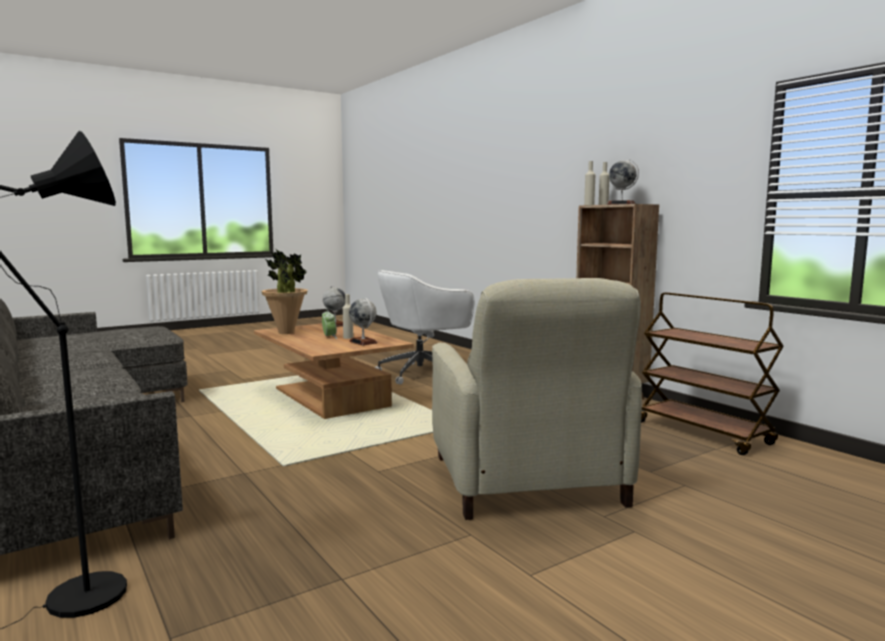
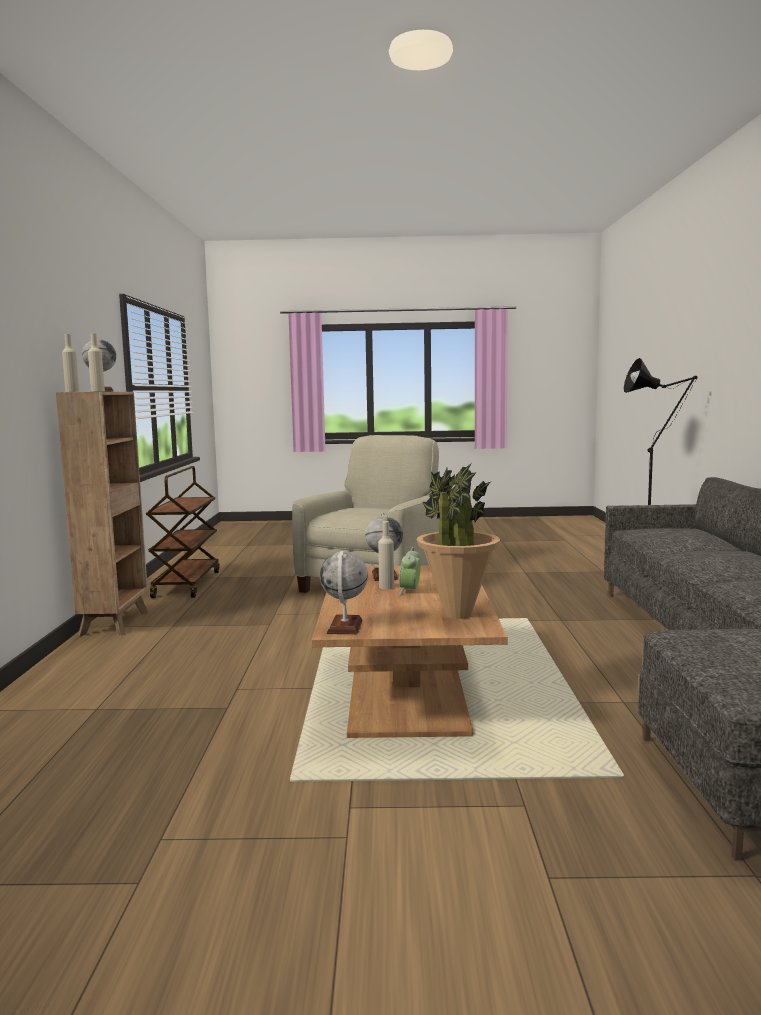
camera: 145 degrees left, 0 degrees up
white office chair [375,270,474,385] -> none

